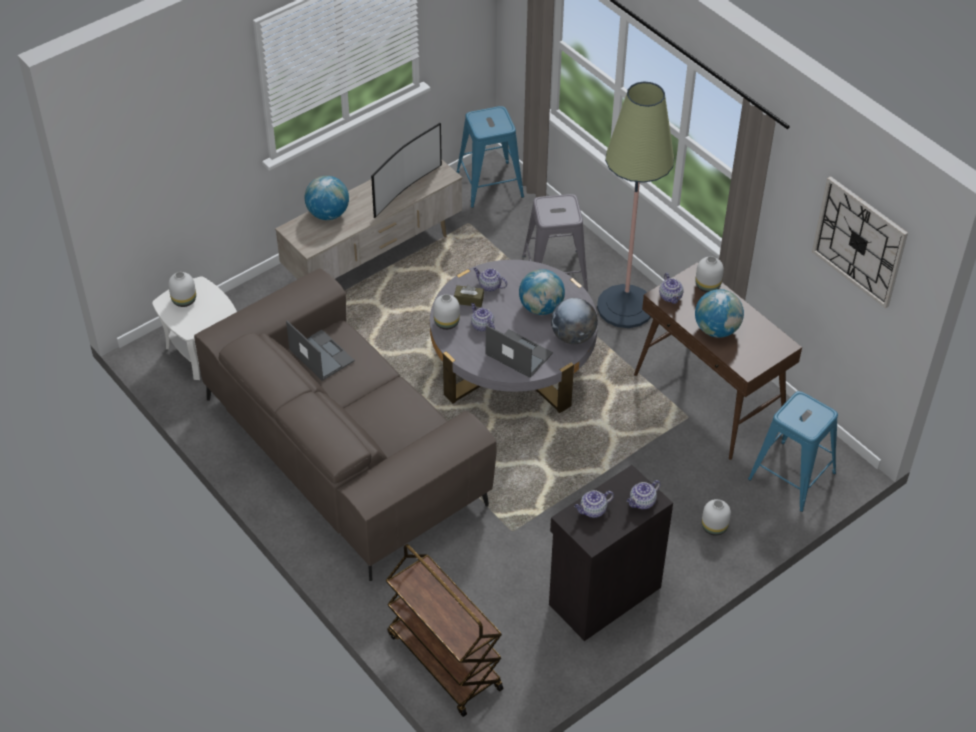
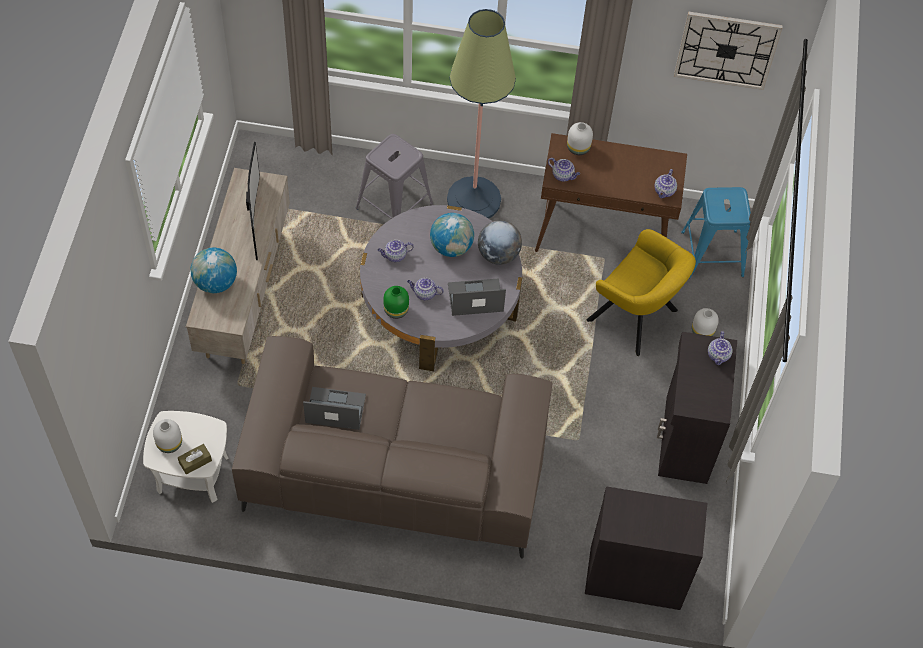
camera: 45 degrees left, 10 degrees up
brown cart [386,544,503,717] -> black cabinet [585,486,707,610]
white vase [434,294,460,330] -> green vase [384,286,409,319]
brown tissue box [454,285,484,307] -> brown tissue box moved to [178,444,212,475]
blue stool [457,106,524,208] -> none
teapot [574,490,614,518] -> teapot moved to [655,169,677,198]
globe [695,289,744,338] -> none
none -> yellow armchair [586,229,696,356]

